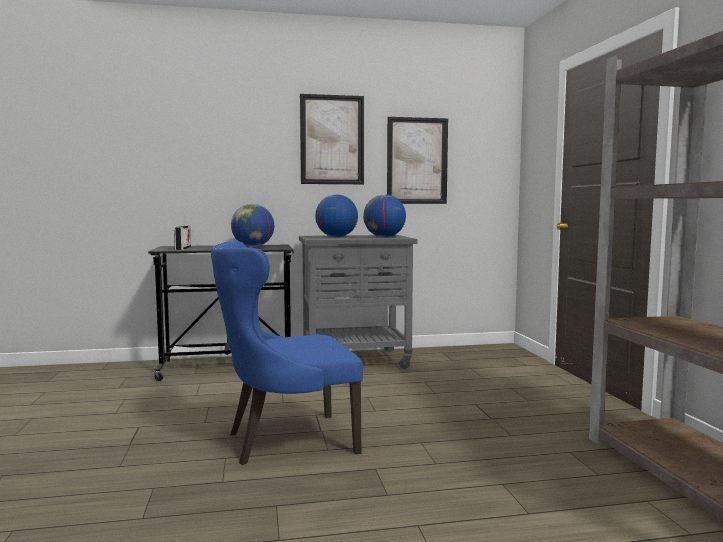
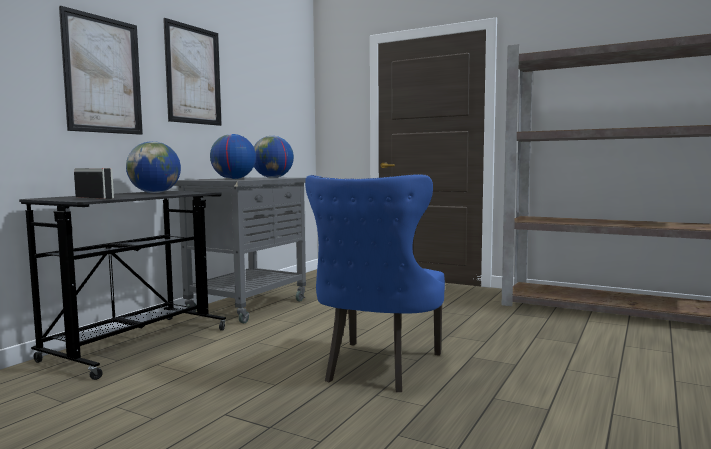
camera: 50 degrees left, 0 degrees up
picture [387,117,448,204] -> picture moved to [59,6,143,135]

